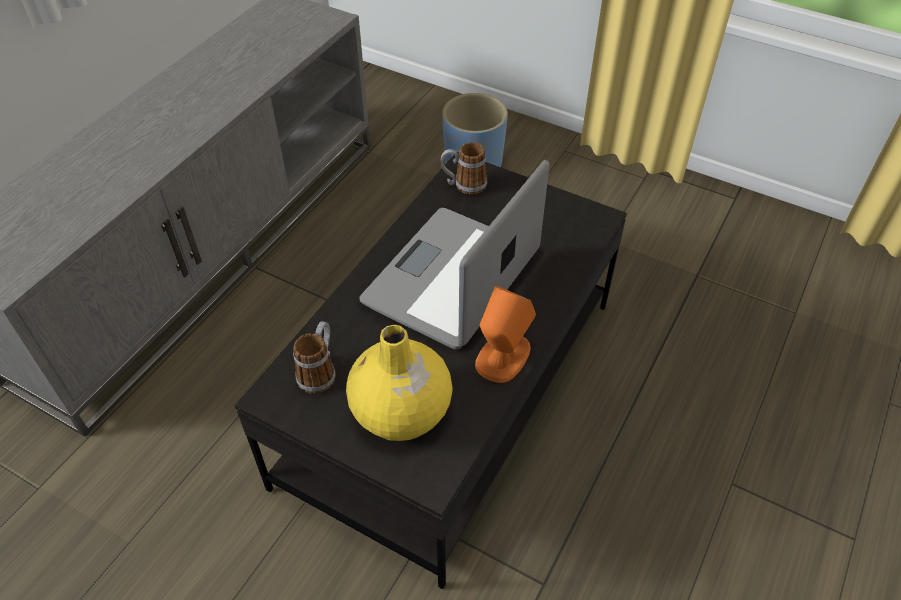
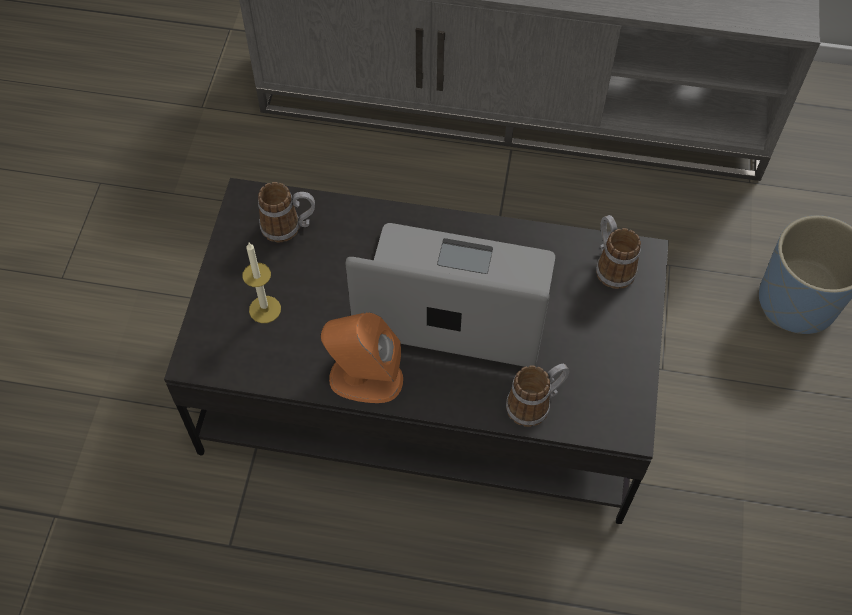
camera: 70 degrees right, 10 degrees up
yellow vase [346,325,453,441] -> candle [242,243,281,323]
none -> mug [506,364,569,427]

